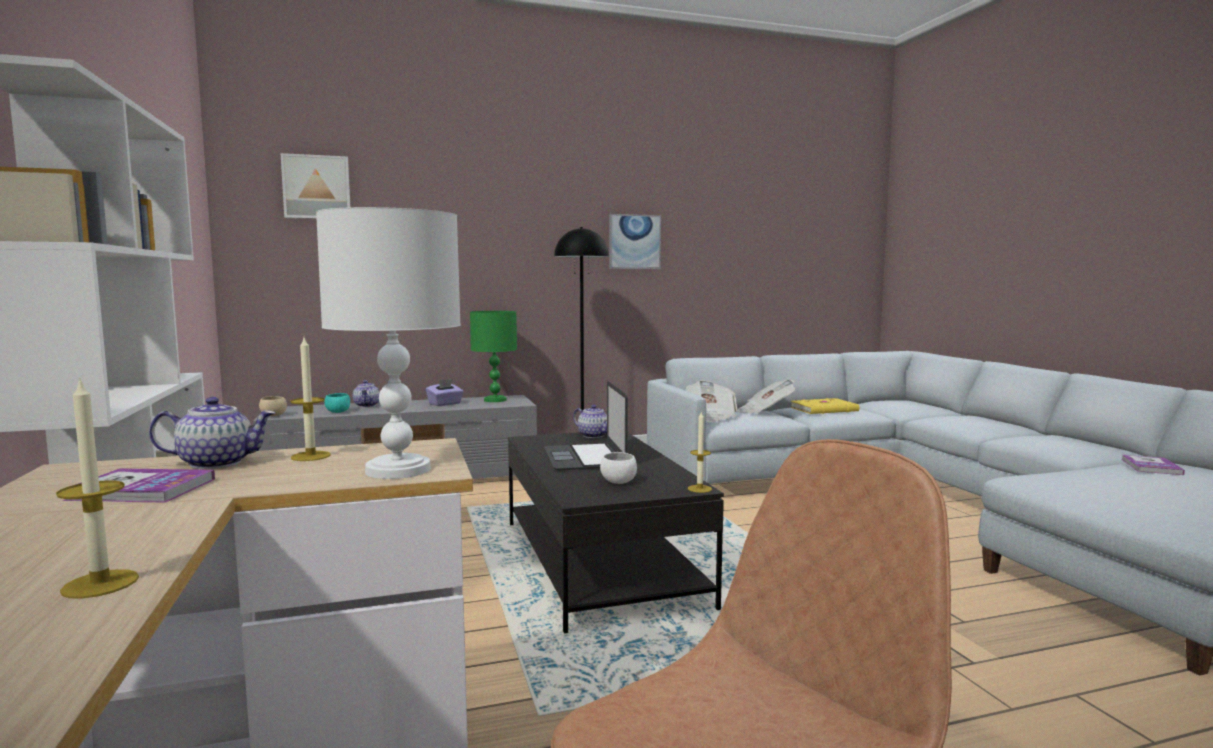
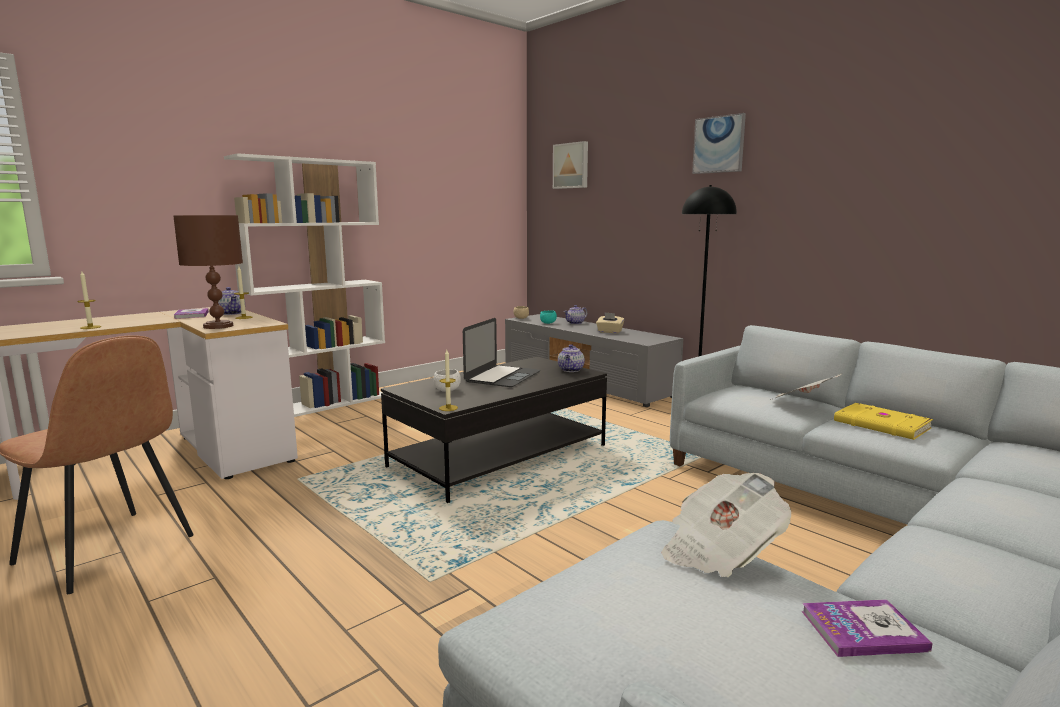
camera: 65 degrees right, 5 degrees up
white table lamp [316,207,461,479] -> brown table lamp [173,215,243,329]
purple tissue box [426,379,464,406] -> beige tissue box [596,312,624,333]
green table lamp [470,311,517,402] -> none
laptop [544,381,628,470] -> laptop turned 150 degrees clockwise [463,318,540,387]
picture [609,214,661,269] -> picture moved to [692,113,746,174]
newspaper [686,380,737,422] -> newspaper moved to [662,473,791,577]

